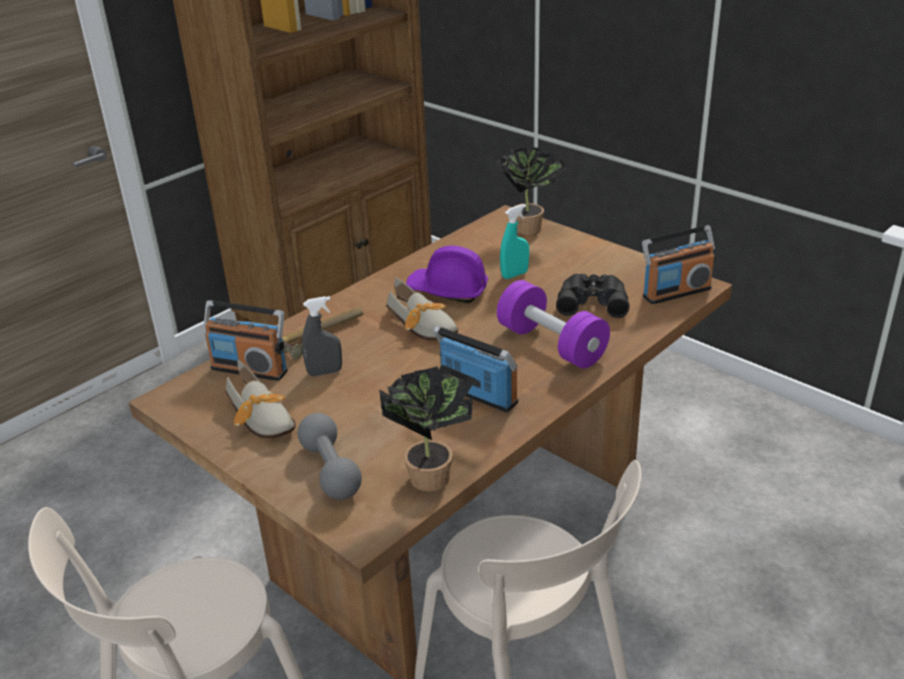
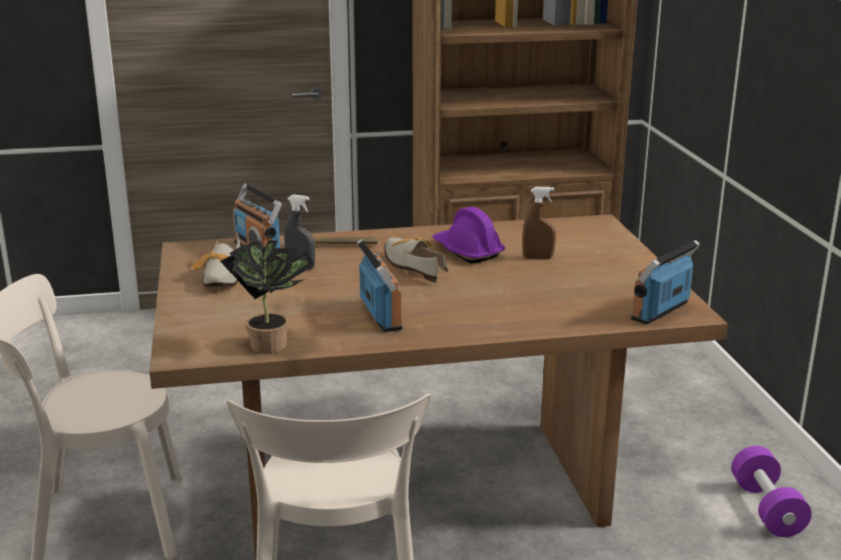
camera: 35 degrees right, 10 degrees down
grey dumbbell [298,413,362,500] -> none
shoe [386,277,458,340] -> shoe turned 150 degrees clockwise [385,237,448,283]
potted plant [495,147,567,235] -> none
purple dumbbell [497,280,610,368] -> purple dumbbell moved to [731,446,812,537]
turquoise spray bottle [500,204,529,279] -> brown spray bottle [522,187,556,259]
black binoculars [556,274,630,318] -> none
radio [642,225,715,304] -> radio turned 120 degrees clockwise [631,240,700,325]

